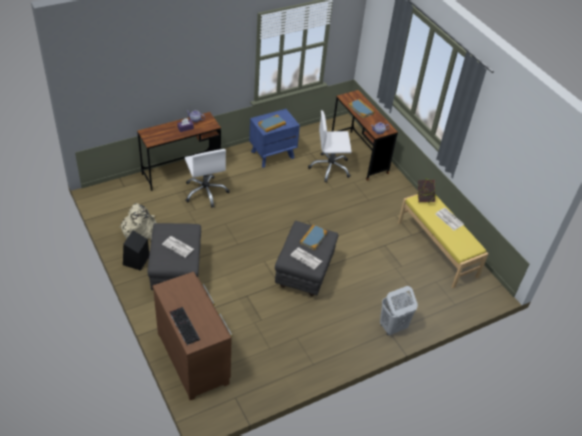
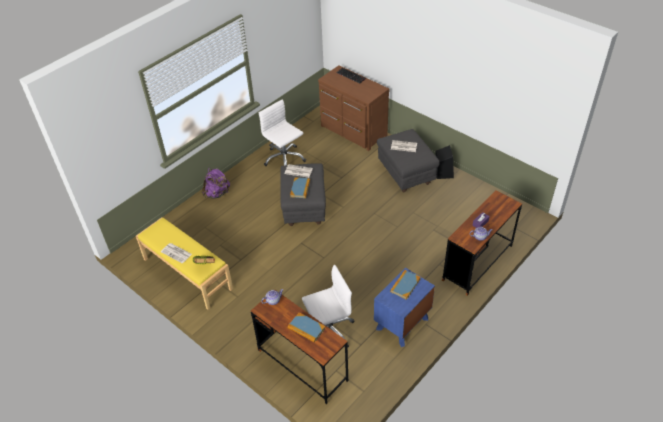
camera: 165 degrees right, 0 degrees up
beige backpack [119,203,156,239] -> none
white office chair [185,149,230,208] -> white office chair moved to [259,99,306,166]
white laundry basket [380,286,418,335] -> purple backpack [202,167,230,199]

